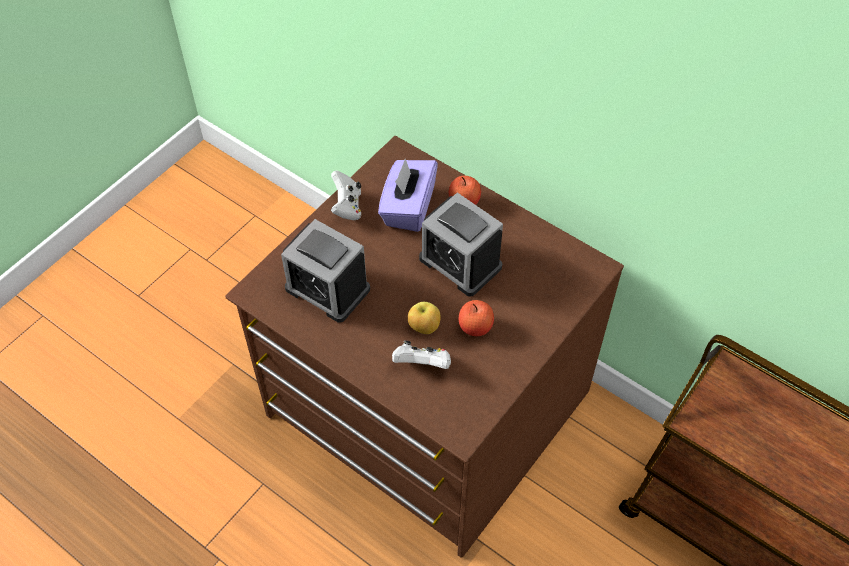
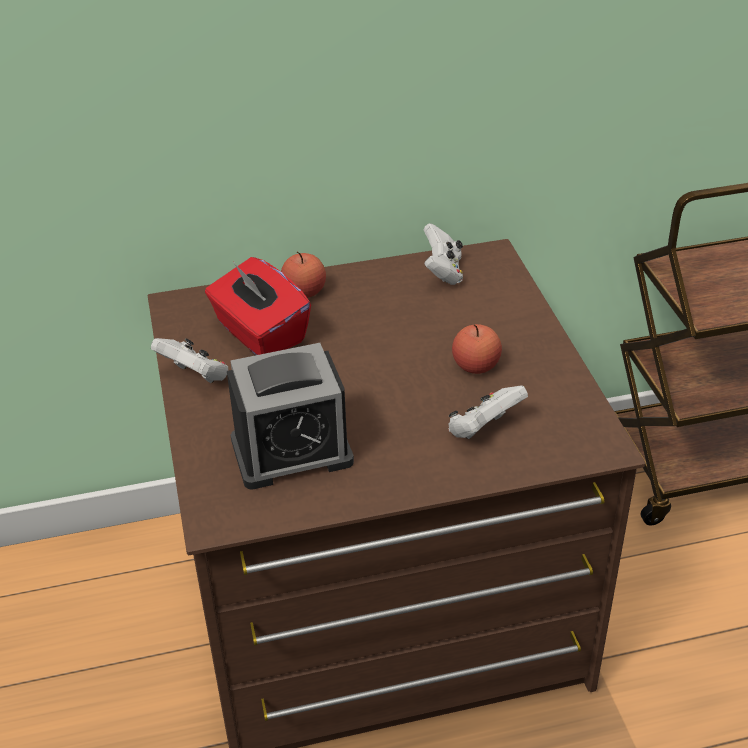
camera: 50 degrees left, 15 degrees down
purple tissue box [378,159,438,232] -> red tissue box [205,257,311,355]
apple [408,302,441,334] -> none
alarm clock [419,192,503,297] -> none
none -> white game controller [424,223,463,285]

